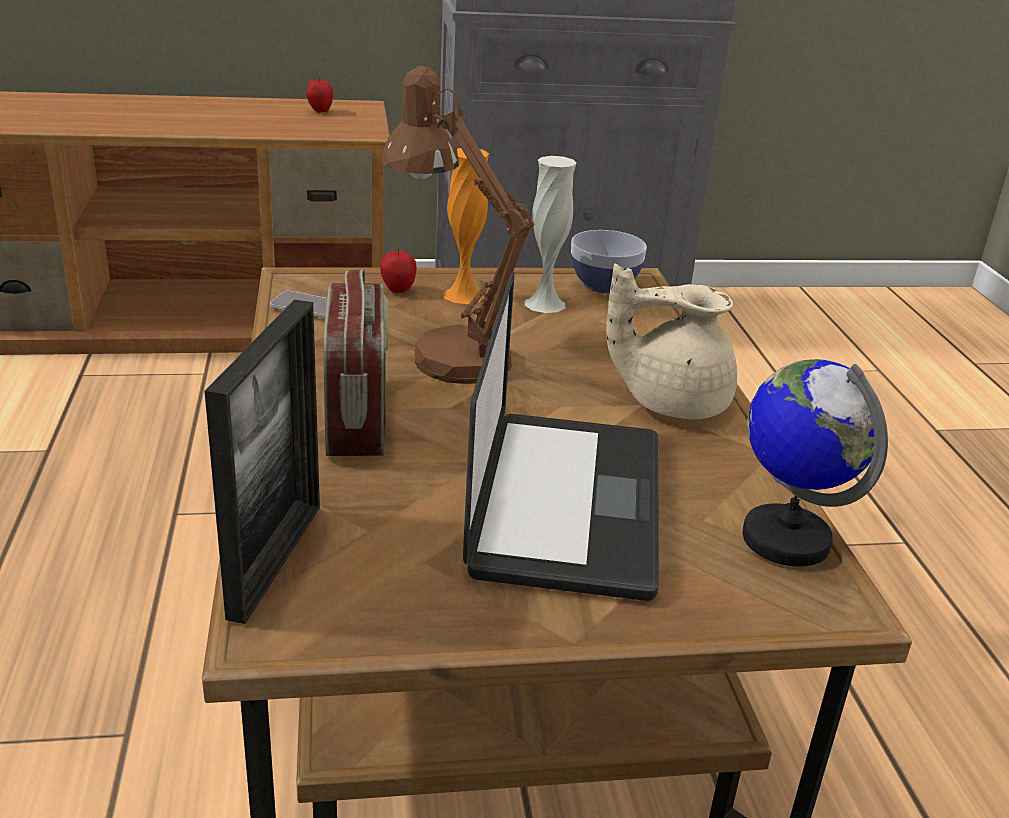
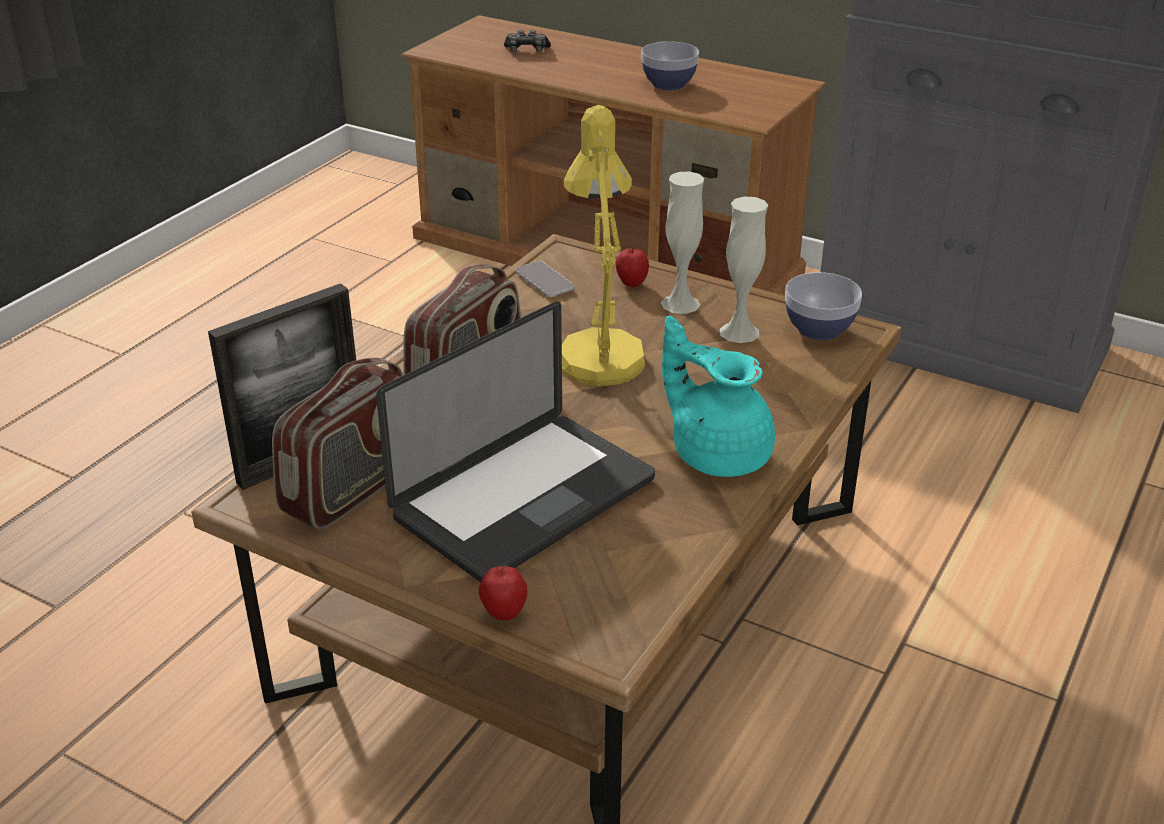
camera: 40 degrees right, 5 degrees up
apple [306,75,333,113] -> apple moved to [479,565,527,620]
brown table lamp [382,66,534,384] -> yellow table lamp [562,105,645,386]
orange vase [443,148,489,304] -> white vase [661,171,704,314]
beige teapot [606,264,737,419] -> turquoise teapot [662,316,775,477]
globe [742,359,888,567] -> none
none -> radio [272,357,403,530]
none -> game controller [504,30,551,52]
none -> bowl [641,41,699,90]

